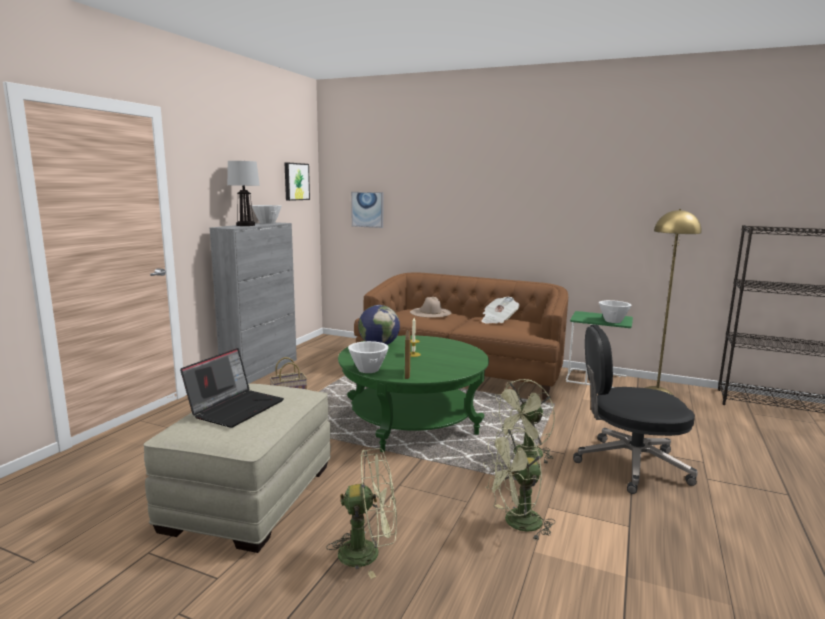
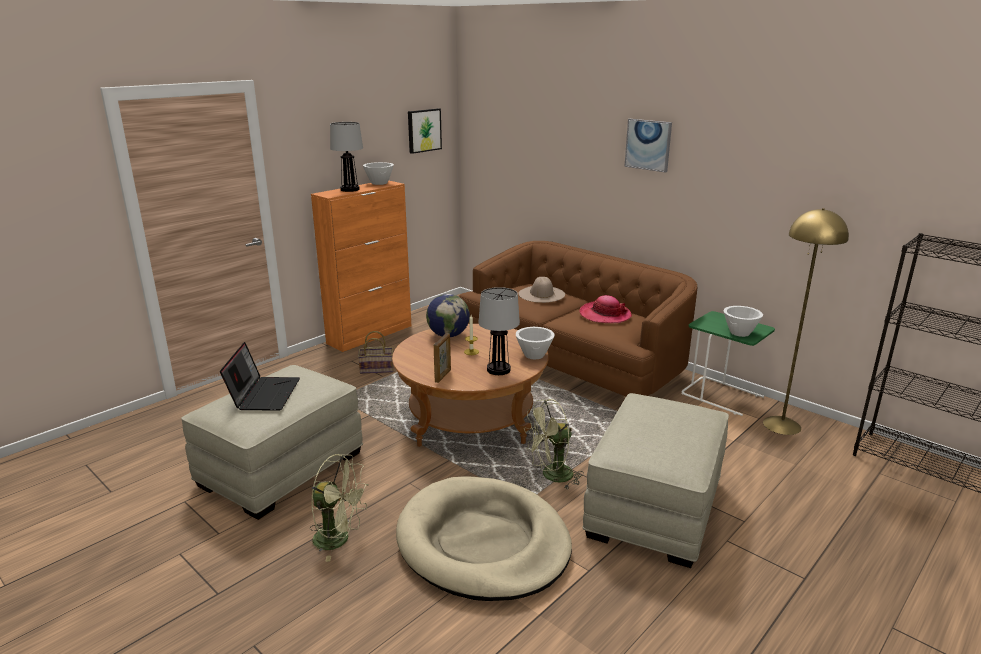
camera: 20 degrees right, 10 degrees up
laptop [180,348,284,428] -> laptop turned 45 degrees counterclockwise [220,342,300,411]
grey cabinet [210,222,297,384] -> orange cabinet [311,180,411,352]
green coffee table [338,335,489,452] -> brown coffee table [392,324,549,447]
white bowl [348,341,389,373] -> white bowl moved to [516,327,555,359]
picture [351,192,383,228] -> picture moved to [624,119,672,173]
newspaper [481,297,519,323] -> hat [579,295,632,323]
green fan [483,427,555,540] -> beige dog bed [396,476,572,601]
black office chair [573,325,698,494] -> beige ottoman [582,393,729,568]
none -> table lamp [478,287,520,375]

